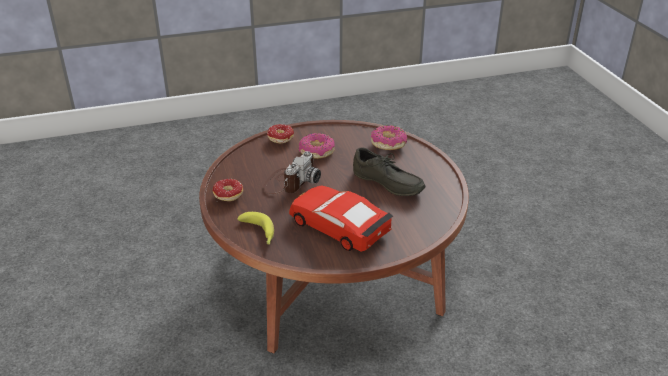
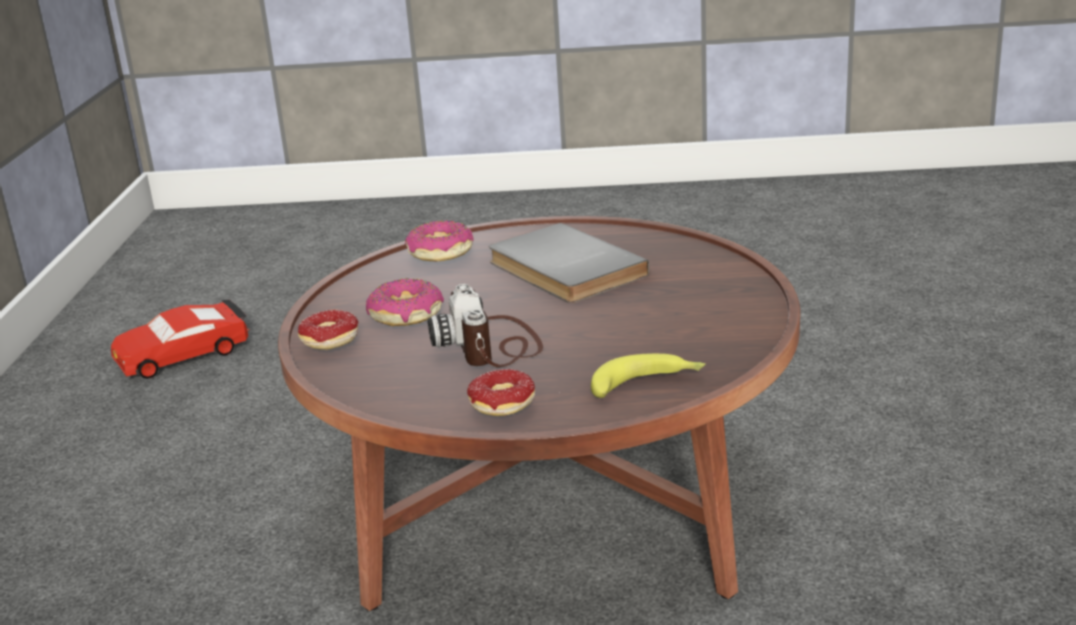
camera: 70 degrees left, 10 degrees down
camera [263,151,321,194] -> camera turned 150 degrees counterclockwise [428,284,543,368]
red toy car [289,185,393,252] -> red toy car moved to [111,299,249,379]
grey shoe [353,148,425,196] -> grey book [489,223,649,303]

